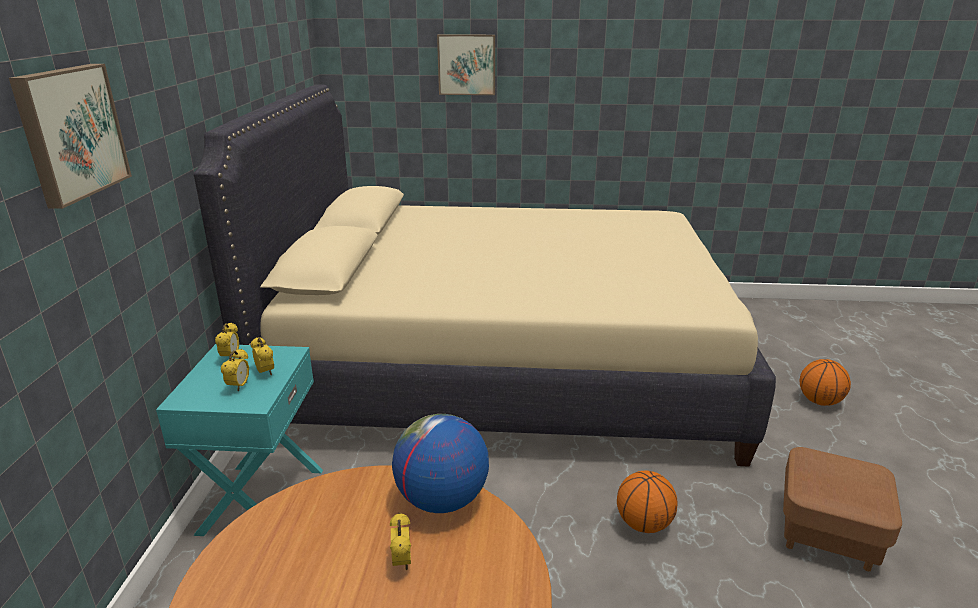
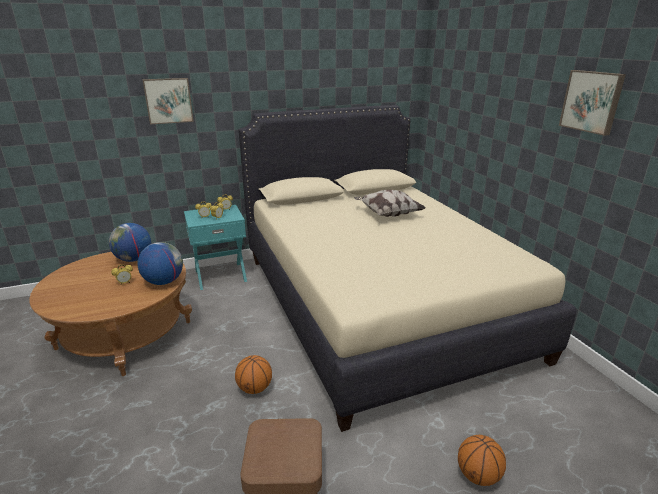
camera: 65 degrees right, 0 degrees up
picture [437,34,495,95] -> picture moved to [559,70,626,136]
none -> globe [109,223,151,262]
none -> pillow [354,190,426,217]

